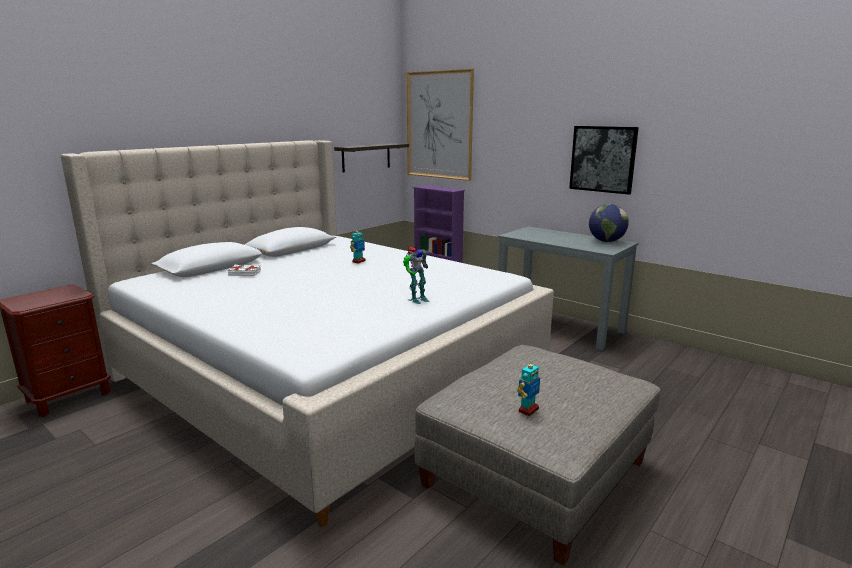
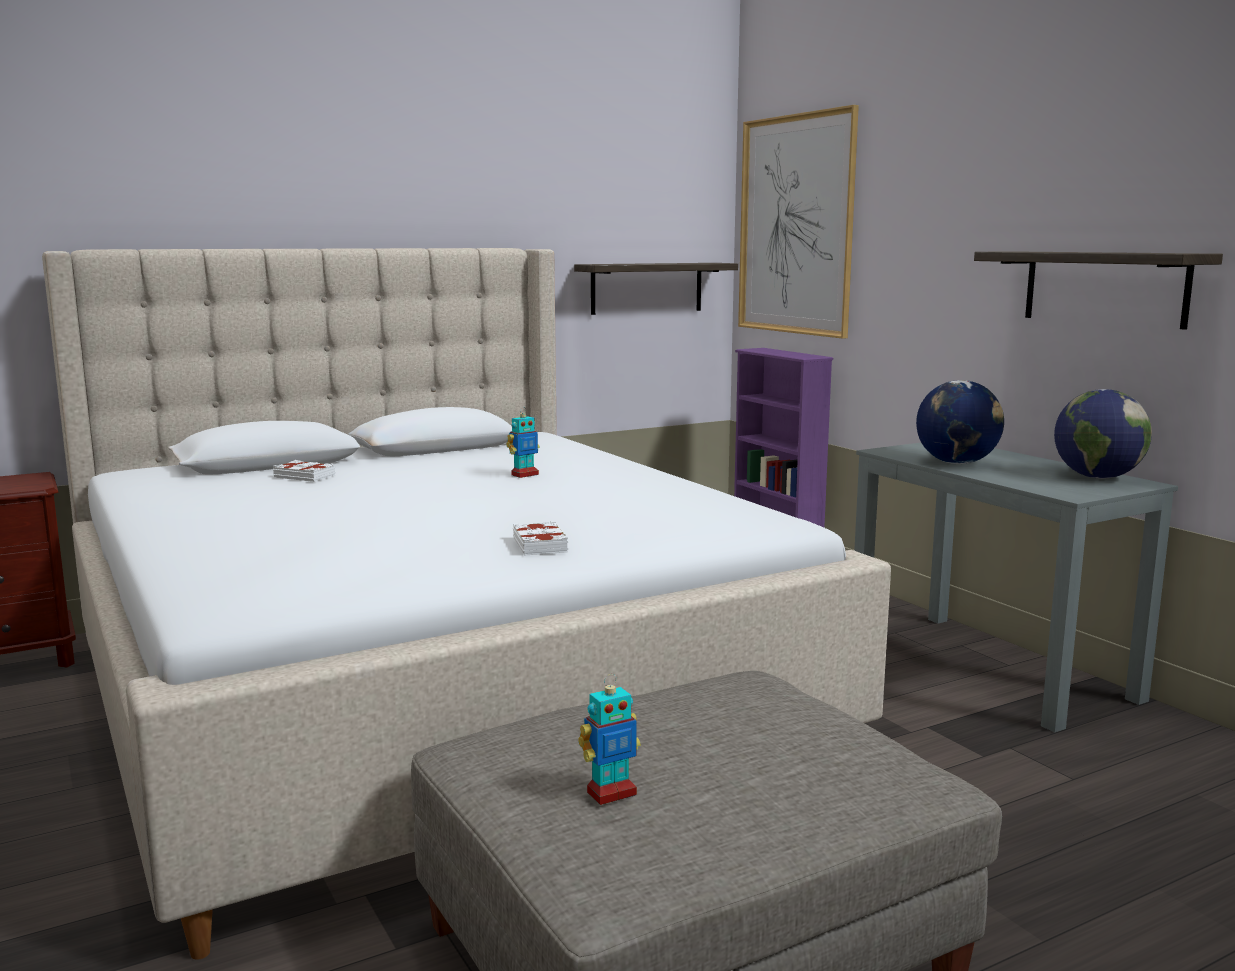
camera: 20 degrees right, 5 degrees down
toy robot [403,247,430,304] -> white book [513,521,569,555]
picture [569,126,639,195] -> shelf [974,251,1223,330]
none -> globe [916,380,1004,464]

